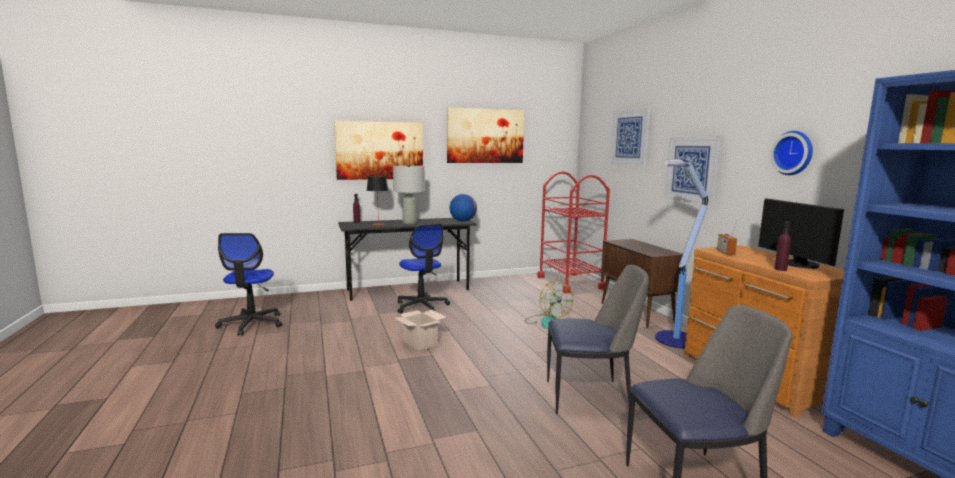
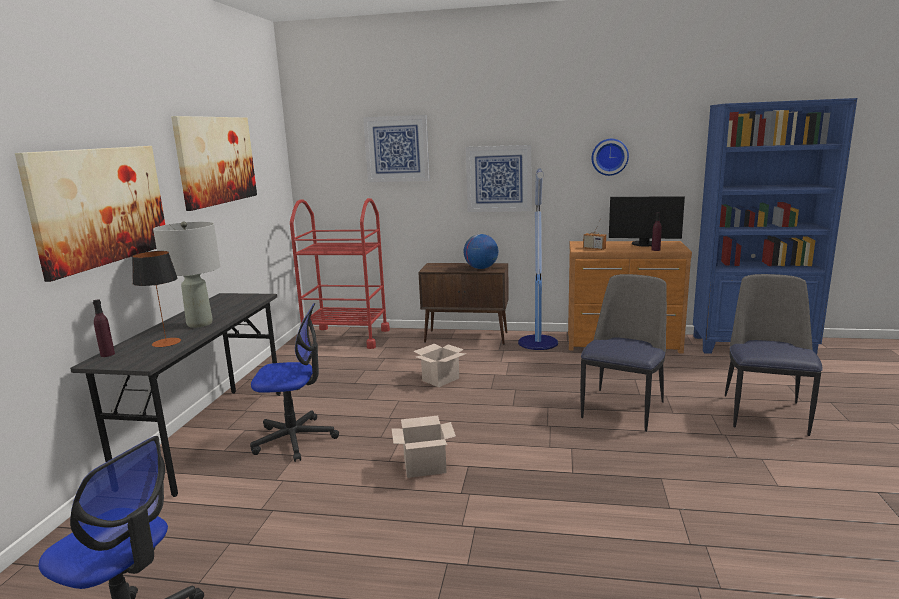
camera: 60 degrees left, 5 degrees up
globe [450,194,477,222] -> globe moved to [464,234,498,269]
fan [525,280,573,329] -> cardboard box [413,344,466,387]

